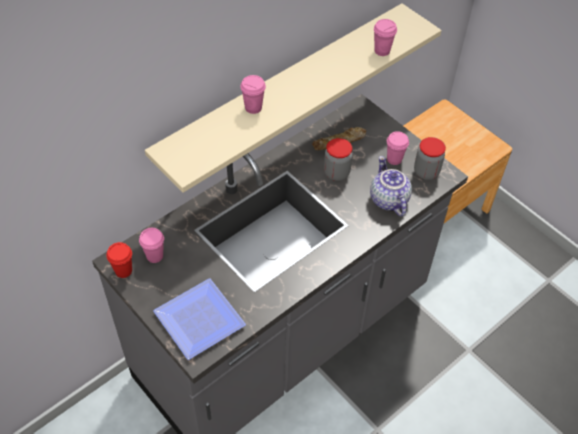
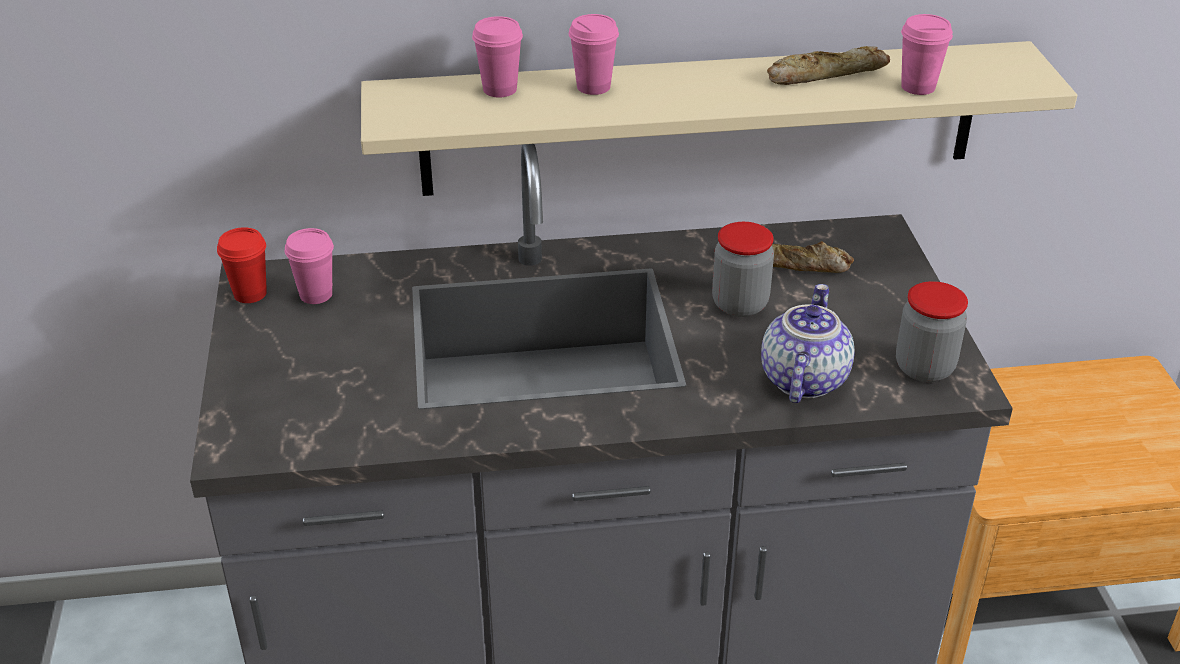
camera: 35 degrees right, 15 degrees down
plate [153,278,246,360] -> none
pink cup [387,131,409,165] -> pink cup moved to [472,16,523,97]
none -> bread [767,46,890,85]

